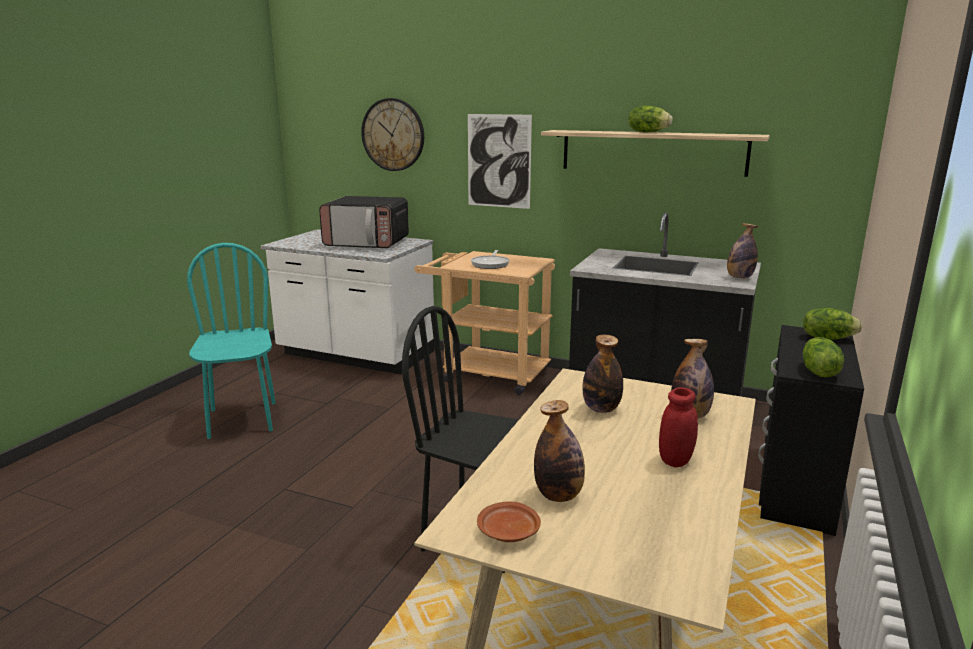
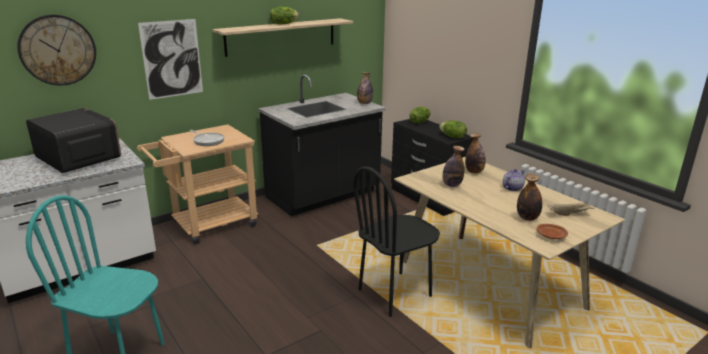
camera: 60 degrees left, 5 degrees up
microwave [319,196,409,248] -> microwave turned 90 degrees counterclockwise [26,108,121,173]
red jar [659,388,698,467] -> teapot [503,169,525,191]
none -> beige tray [548,202,595,216]

